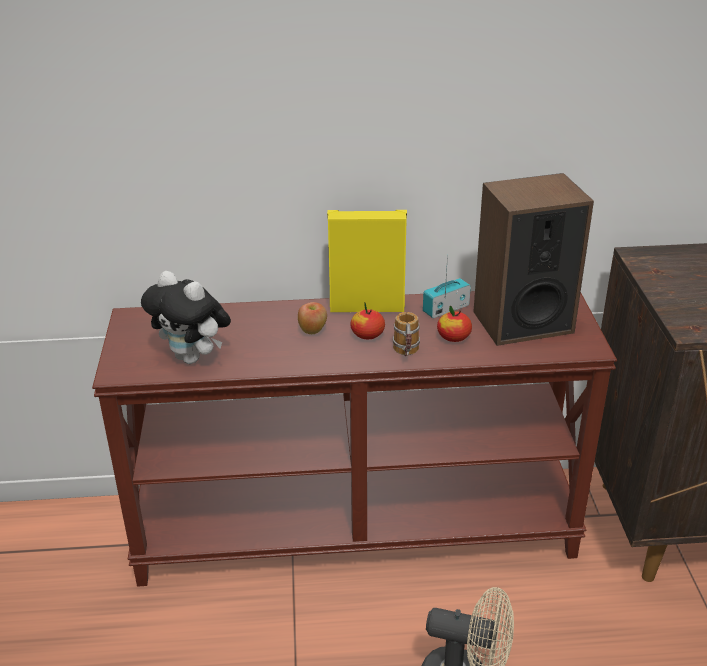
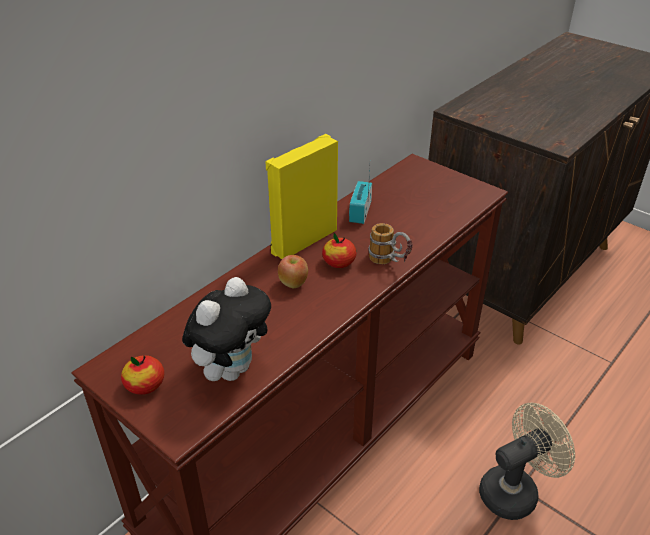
camera: 45 degrees left, 5 degrees up
plush toy [141,271,231,364] -> plush toy turned 45 degrees counterclockwise [182,277,271,381]
apple [437,306,472,342] -> apple moved to [121,355,164,395]
speaker [473,173,594,346] -> none

